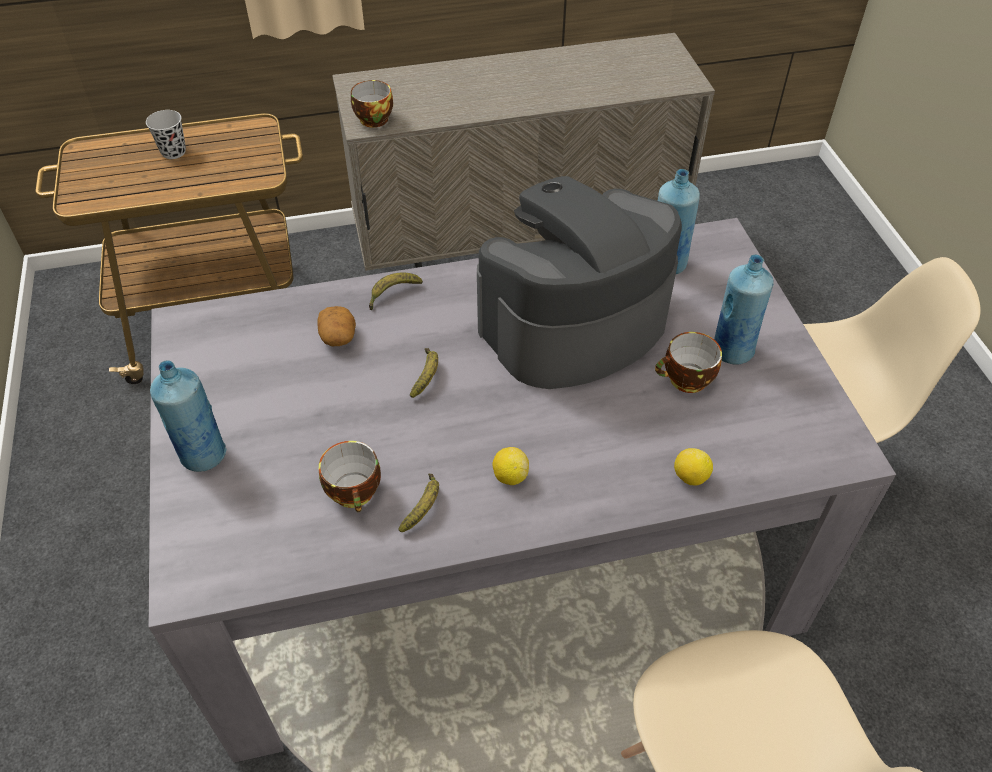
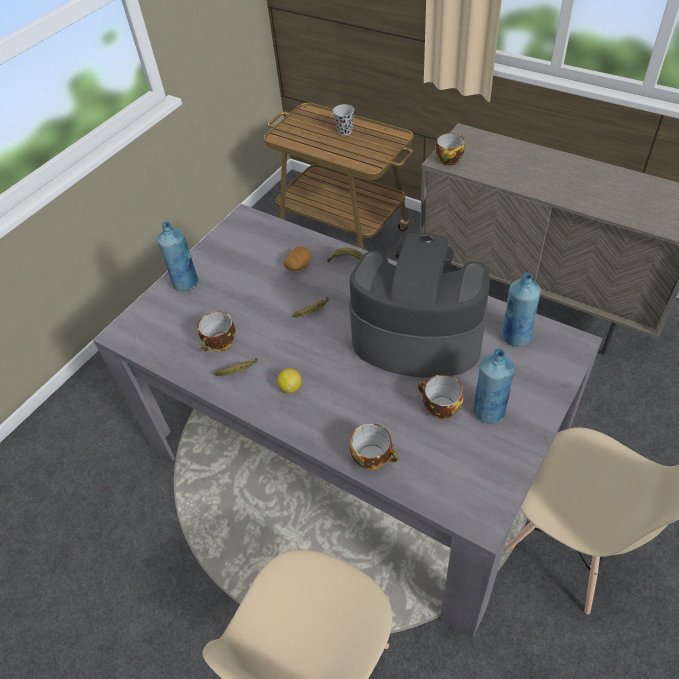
camera: 50 degrees right, 0 degrees up
lemon [674,448,713,485] -> cup [350,423,399,470]

